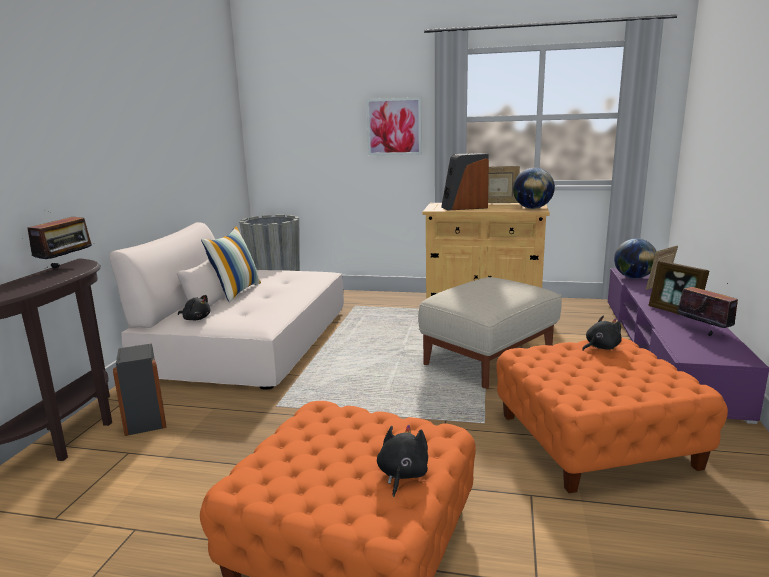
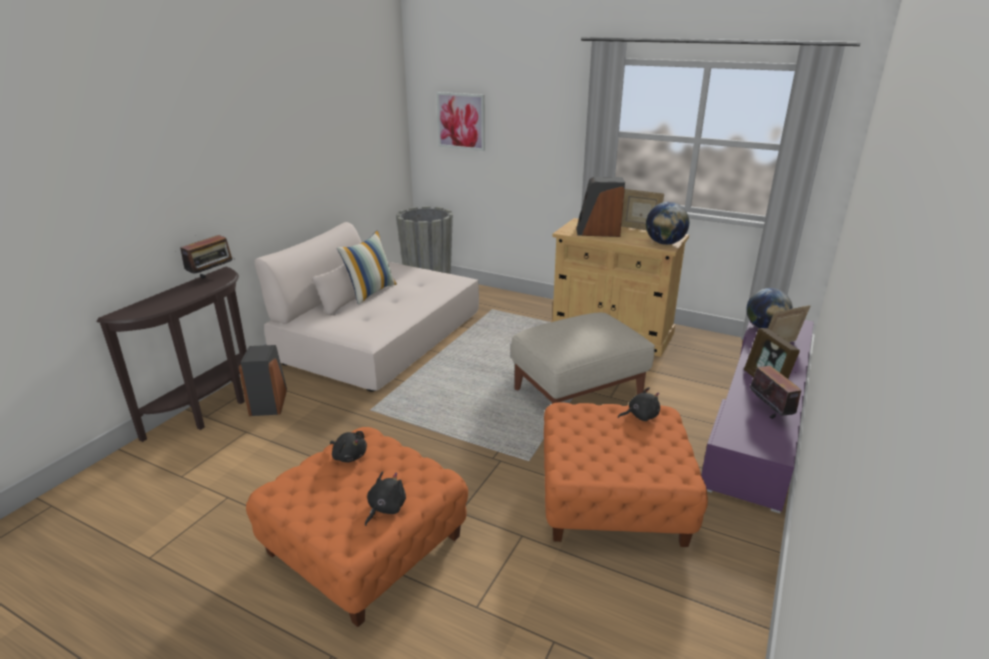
camera: 15 degrees right, 10 degrees up
black plush toy [178,295,210,320] -> black plush toy moved to [330,431,367,462]
picture [366,97,422,155] -> picture moved to [436,92,485,151]

